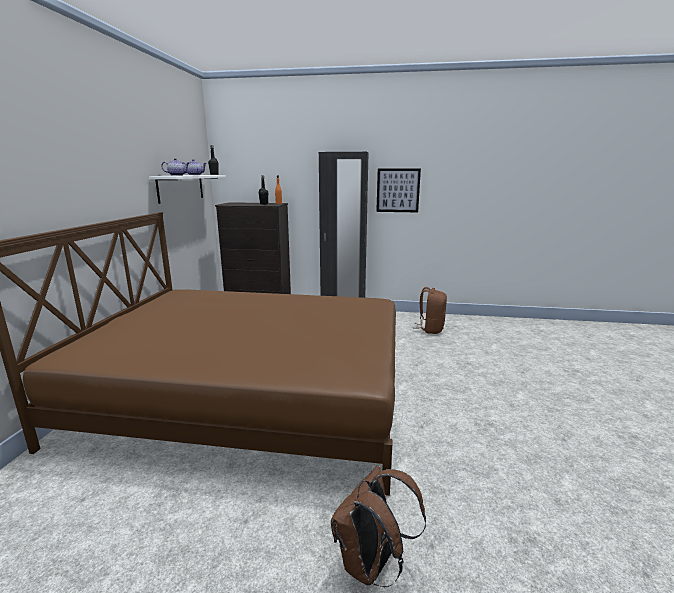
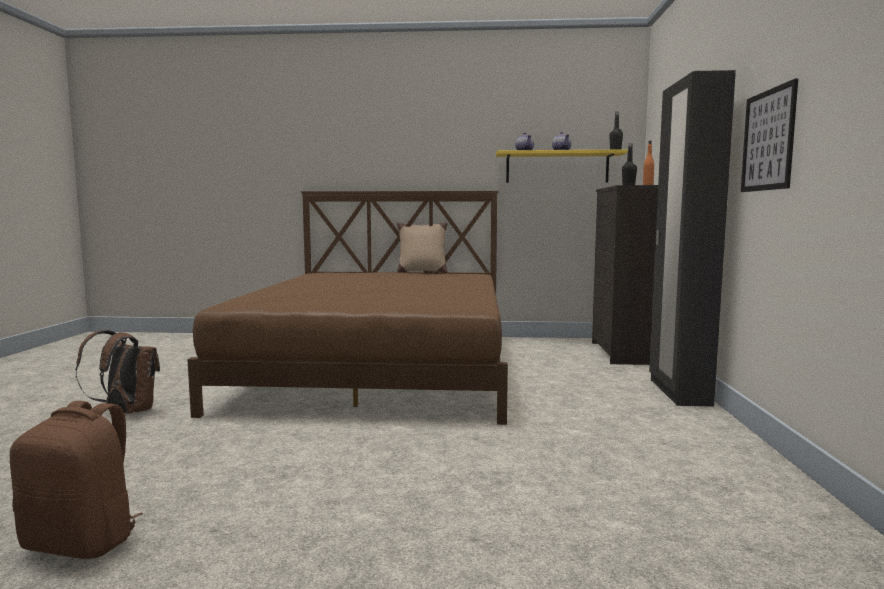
camera: 85 degrees right, 10 degrees down
white shelf [149,175,226,204] -> yellow shelf [496,150,628,183]
brown backpack [413,287,447,334] -> brown backpack moved to [10,401,143,559]
none -> beige pillow [397,222,448,273]

